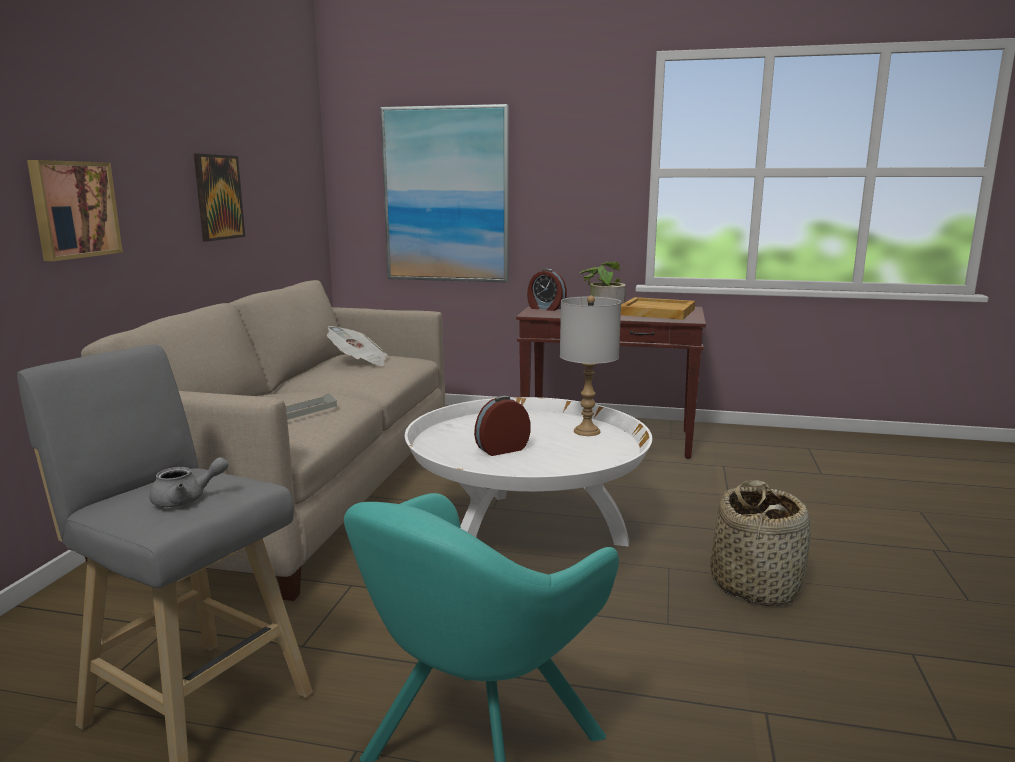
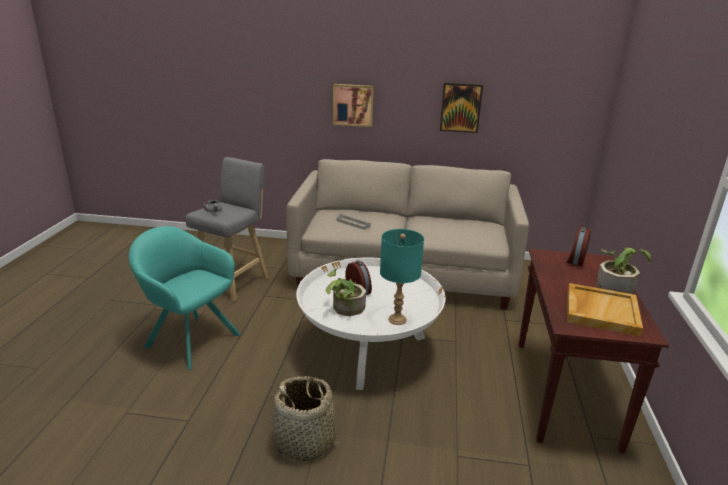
camera: 85 degrees right, 10 degrees up
newspaper [327,326,388,366] -> none
picture [380,104,509,283] -> none
grey table lamp [560,296,621,436] -> turquoise table lamp [380,229,424,325]
none -> potted plant [326,268,366,316]

